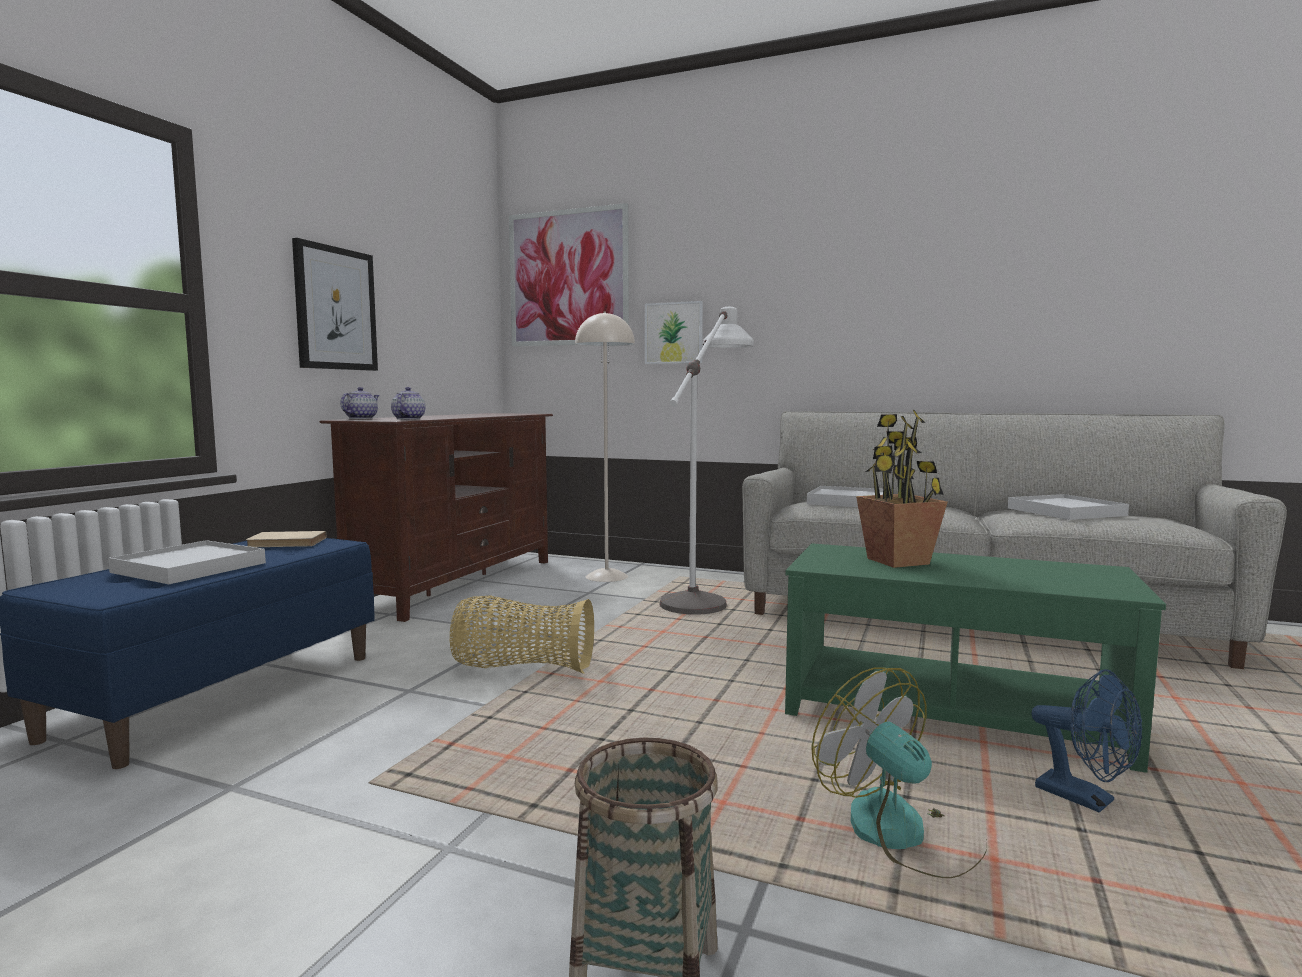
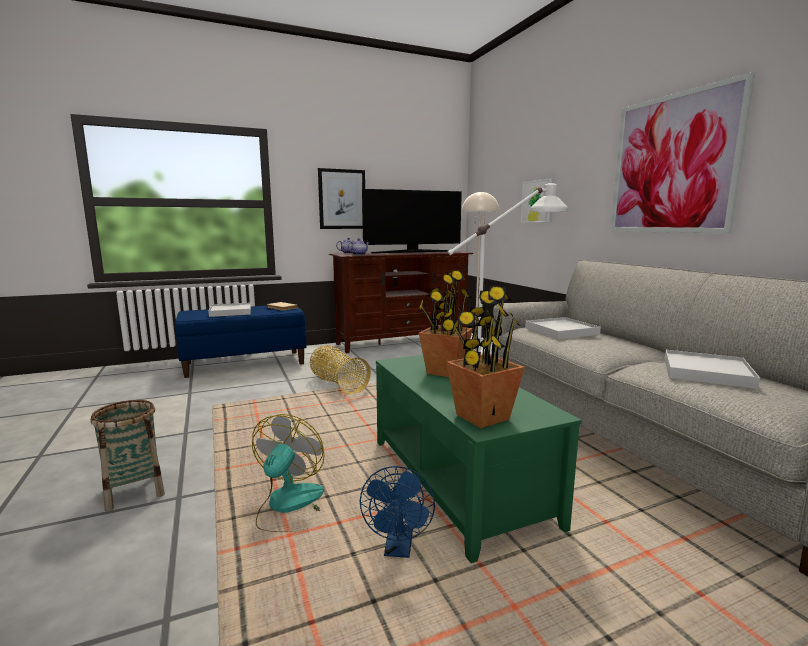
camera: 45 degrees right, 5 degrees up
picture [509,203,629,347] -> picture moved to [610,72,755,234]
none -> television [362,189,462,253]
none -> potted plant [446,286,525,428]

